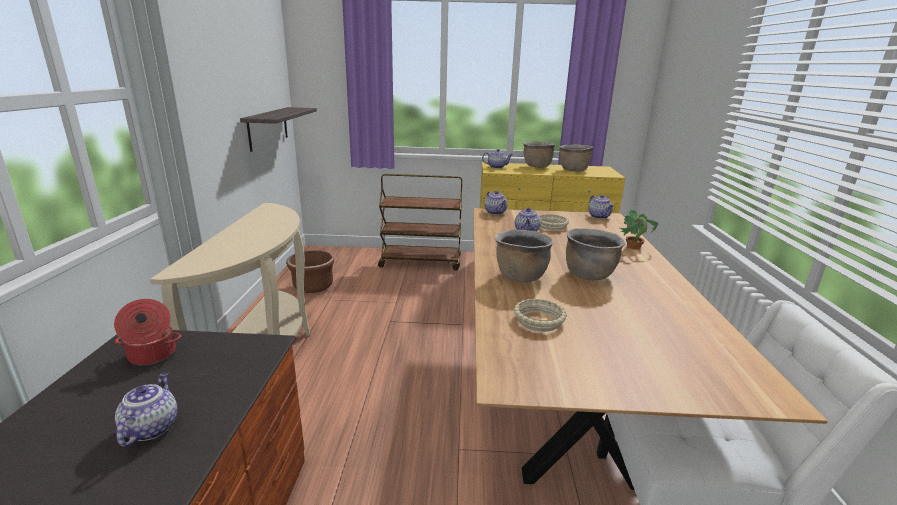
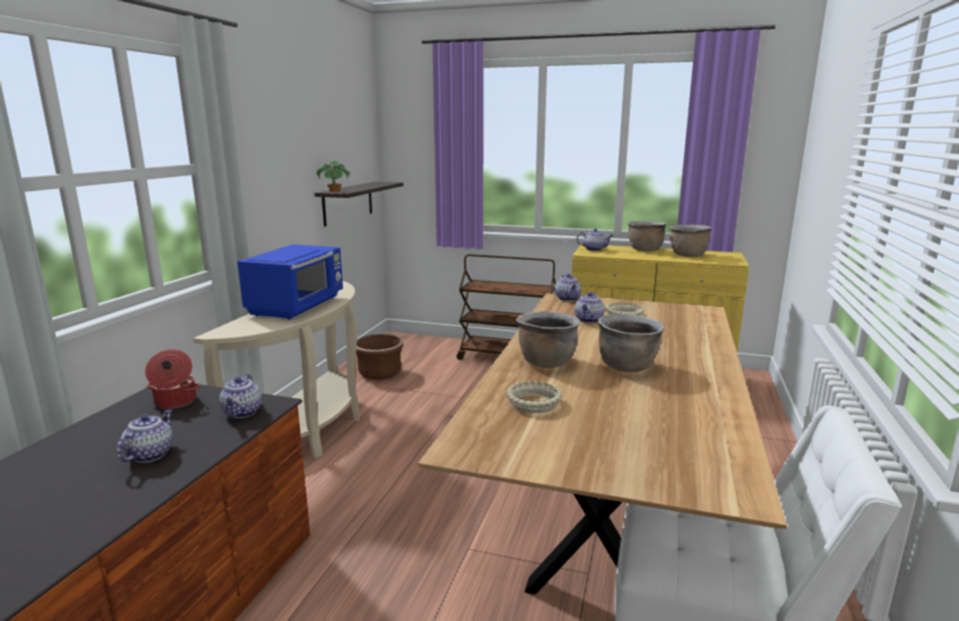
camera: 15 degrees right, 5 degrees down
teapot [588,195,614,219] -> teapot moved to [219,374,262,418]
potted plant [620,209,658,250] -> potted plant moved to [317,161,351,192]
none -> blue microwave [237,244,343,320]

